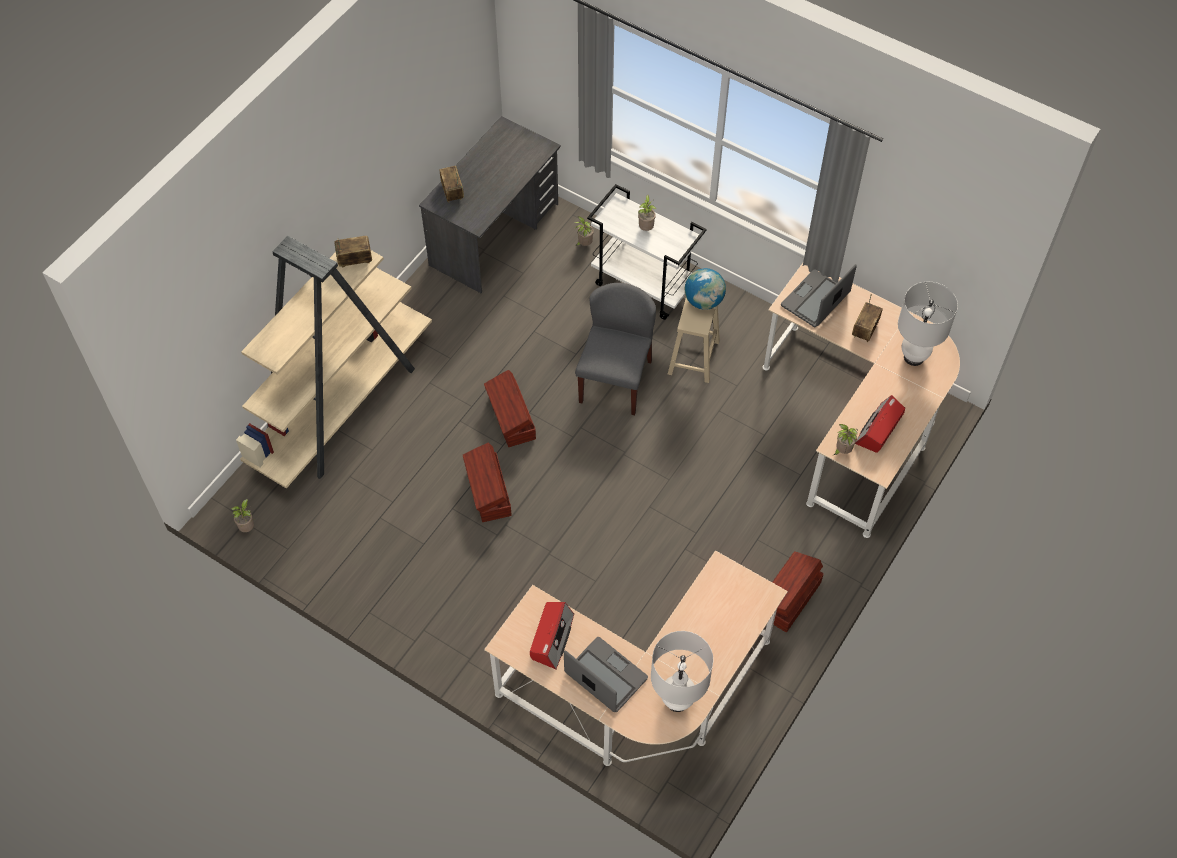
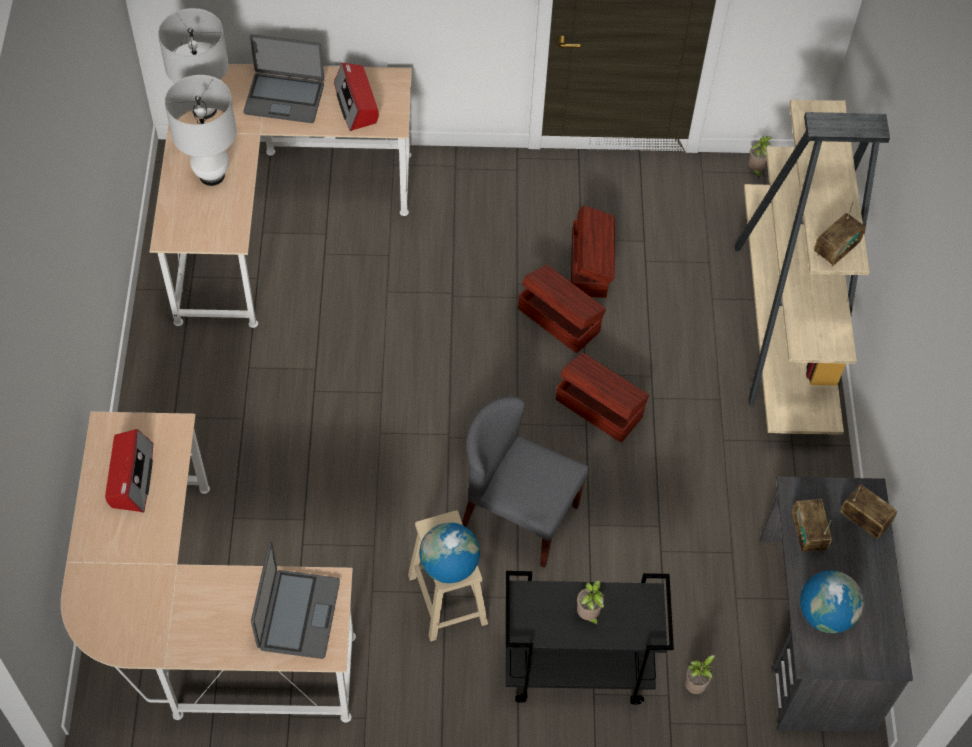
camera: 145 degrees right, 0 degrees up
grey chair [575,283,656,416] -> grey chair turned 135 degrees clockwise [462,396,589,568]
white cart [587,184,707,320] -> black cart [506,571,674,705]
brown storage box [772,551,824,633] -> brown storage box moved to [571,205,615,298]
potted plant [834,424,858,455] -> none
radio [852,294,883,342] -> radio moved to [792,499,832,552]
white table lamp [898,282,958,366] -> white table lamp moved to [165,75,237,186]
none -> globe [800,570,864,633]

